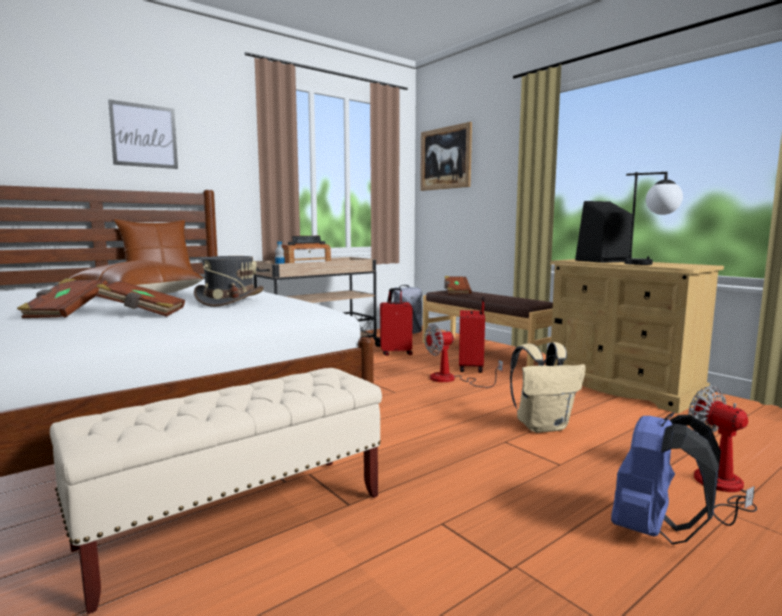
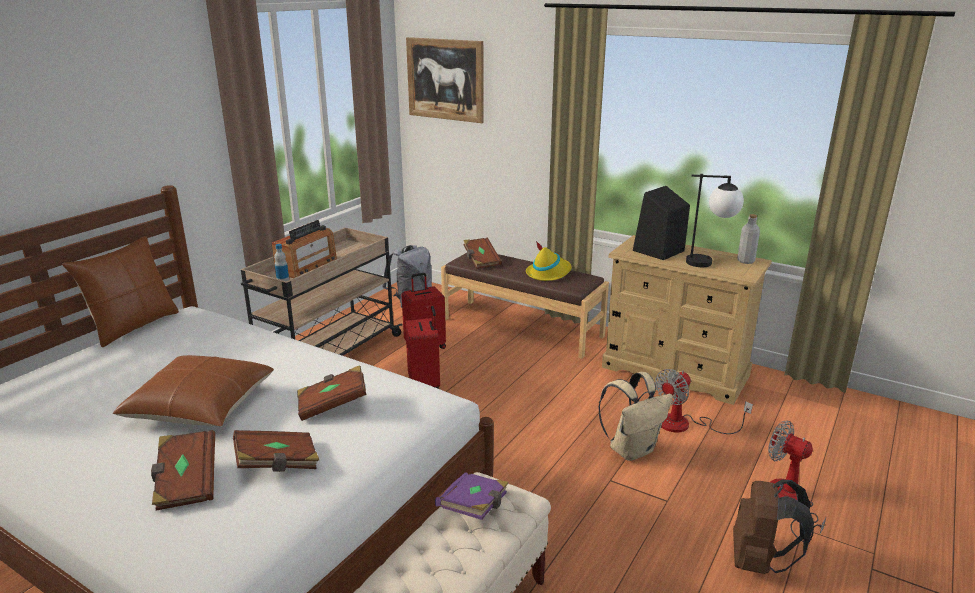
camera: 20 degrees left, 15 degrees up
picture [108,99,178,169] -> none
grey hat [194,256,264,307] -> brown book [297,365,367,421]
fan [424,324,503,388] -> fan moved to [655,369,753,434]
red suitcase [459,296,485,373] -> red suitcase moved to [405,306,440,389]
blue backpack [611,412,721,545] -> brown backpack [733,480,814,574]
none -> purple book [435,472,509,520]
none -> yellow hat [526,241,572,281]
none -> grey bottle [737,214,760,264]

